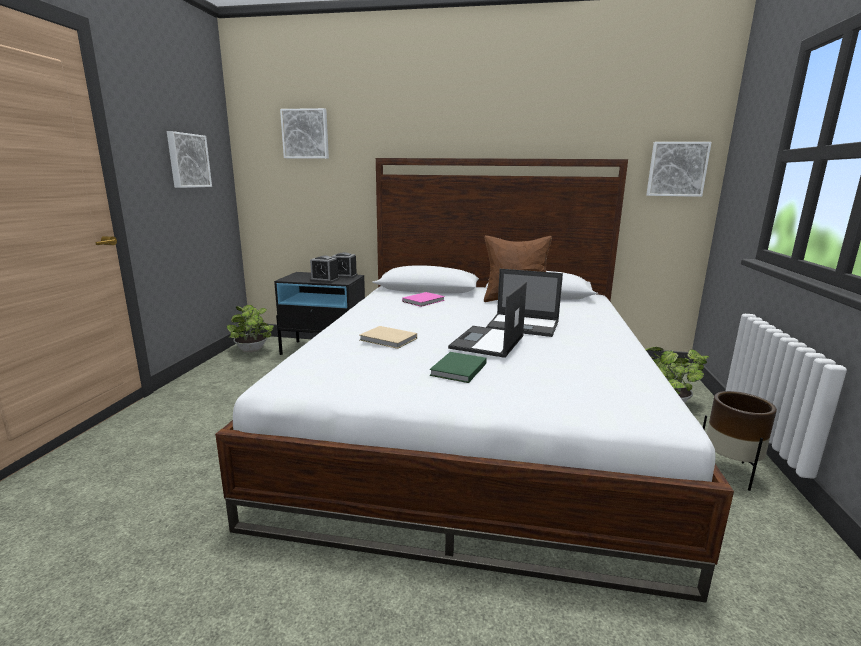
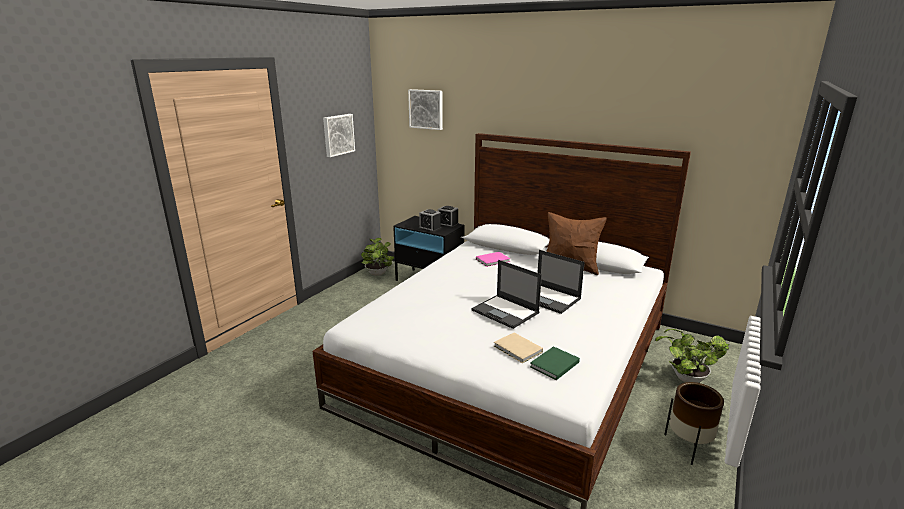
camera: 20 degrees right, 5 degrees up
beige book [360,326,417,349] -> beige book moved to [494,333,543,363]
green book [430,352,487,383] -> green book moved to [530,346,580,380]
laptop [448,281,527,358] -> laptop turned 90 degrees counterclockwise [471,260,542,329]
picture [646,142,712,197] -> none

